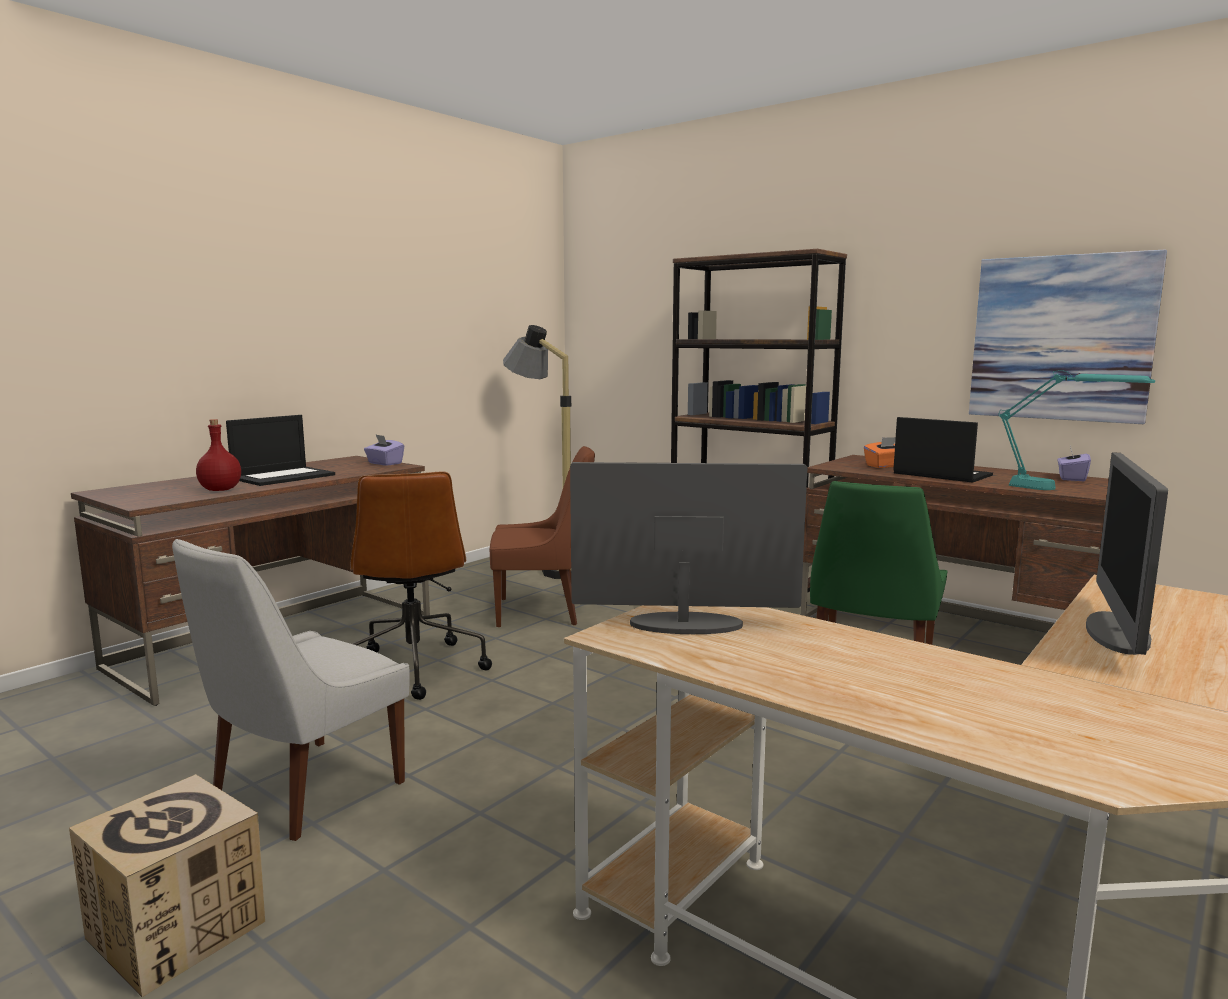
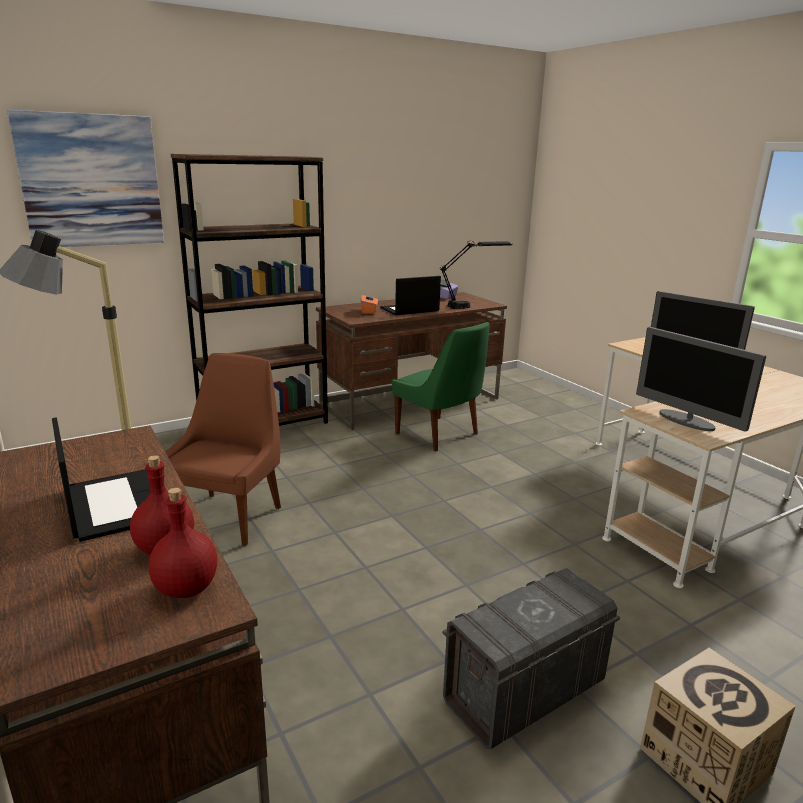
camera: 70 degrees left, 10 degrees up
white chair [172,539,410,841] -> grey storage box [443,568,620,749]
brown office chair [350,471,492,700] -> none
purple tissue box [364,435,404,466] -> none
monitor [570,462,807,634] -> monitor turned 60 degrees counterclockwise [636,327,766,432]
picture [969,249,1167,424] -> picture moved to [7,110,164,247]
turquoise table lamp [999,371,1155,490] -> black table lamp [440,241,512,309]
none -> red bottle [149,488,217,598]

